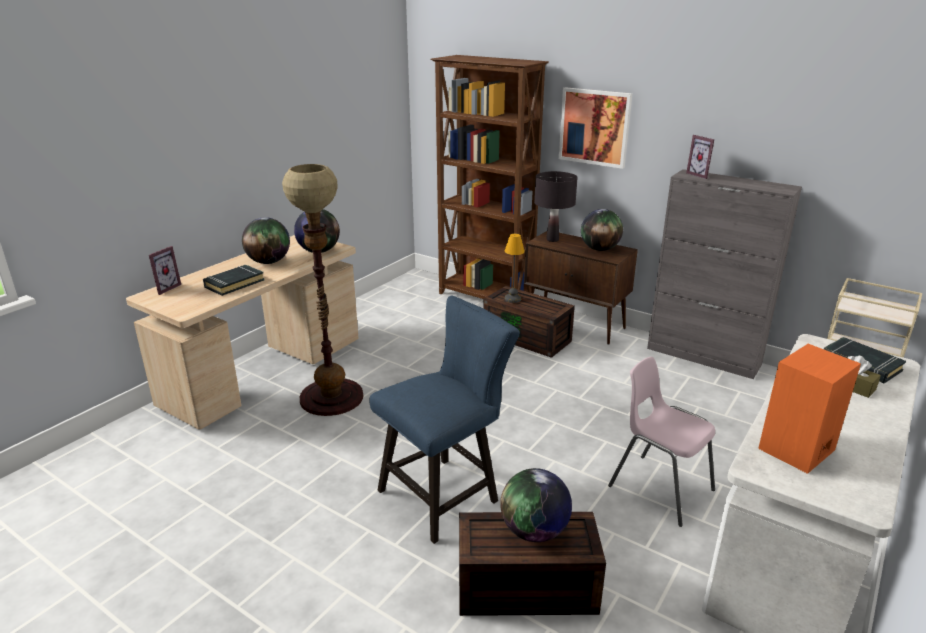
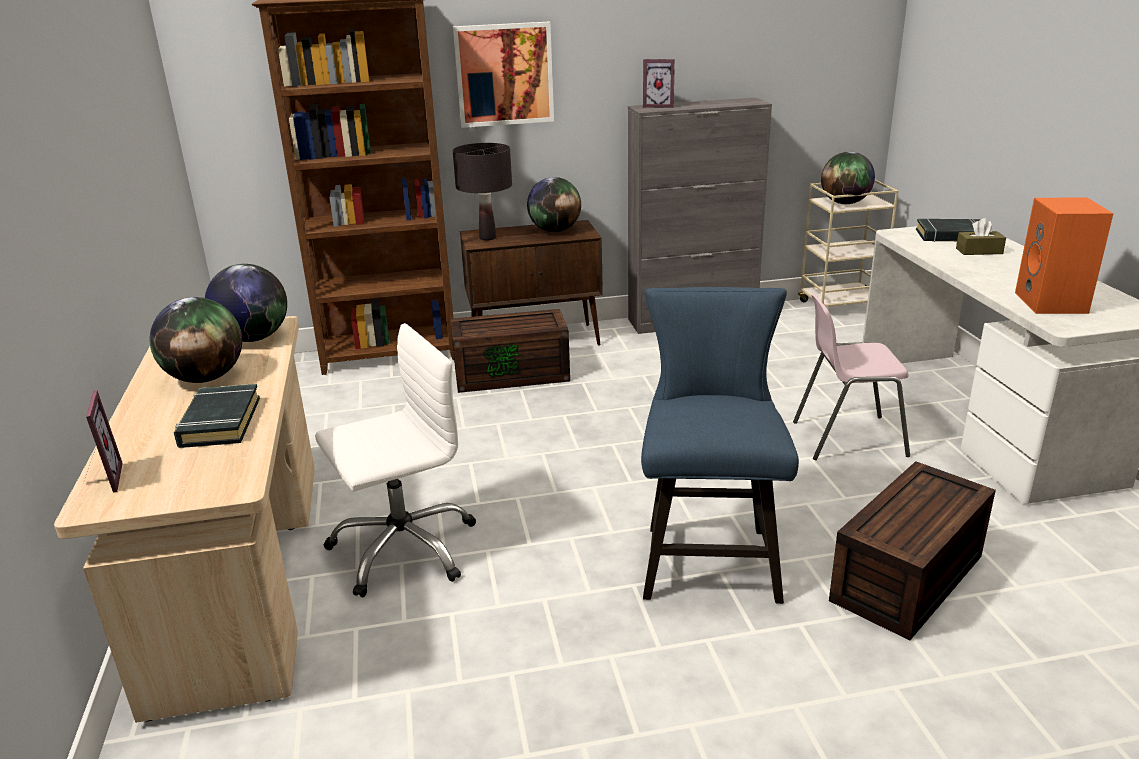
camera: 45 degrees left, 0 degrees up
floor lamp [282,164,364,416] -> white office chair [315,323,476,597]
globe [500,468,572,542] -> globe moved to [821,152,875,204]
table lamp [505,234,525,303] -> none

